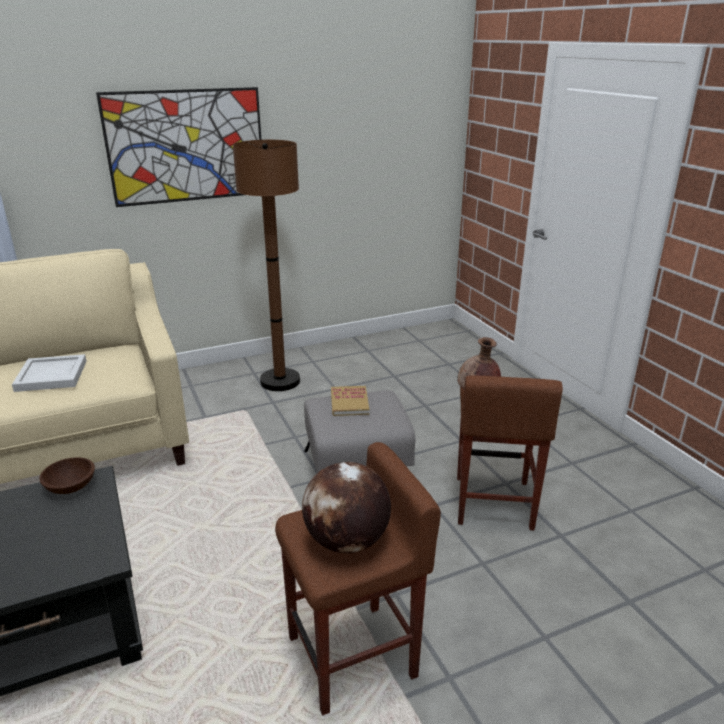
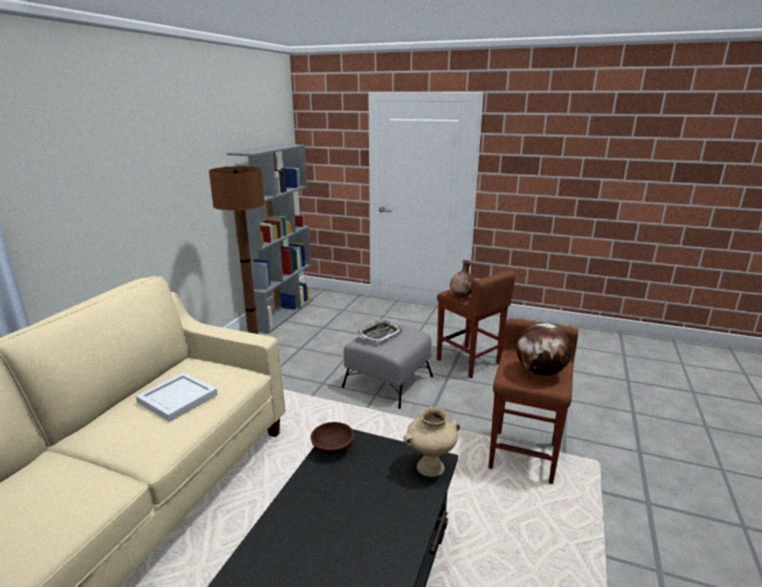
camera: 45 degrees left, 5 degrees down
picture [96,87,261,207] -> none
book [331,386,369,416] -> tray [357,320,402,342]
none -> grey bookcase [227,144,313,334]
none -> beige vase [404,407,460,477]

